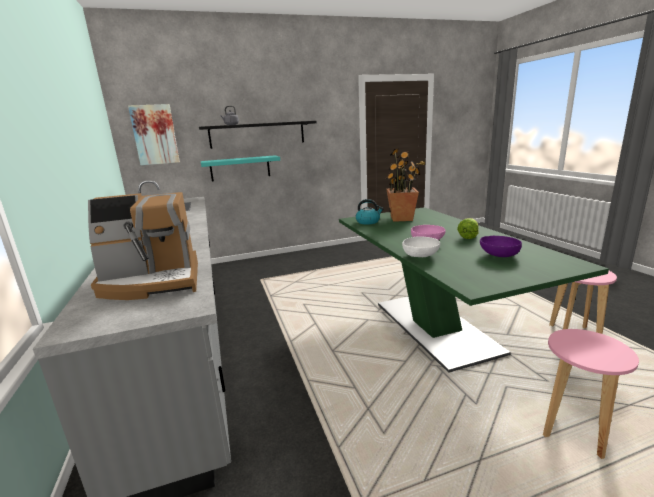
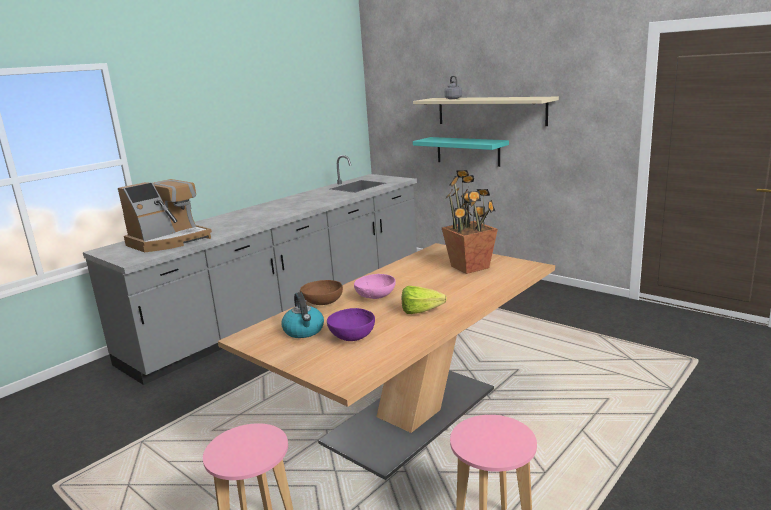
camera: 60 degrees right, 0 degrees up
coffee machine [88,192,198,300] -> coffee machine turned 90 degrees counterclockwise [118,179,212,252]
picture [128,104,180,165] -> none
black shelf [199,121,317,149] -> beige shelf [413,97,559,126]
green dining table [339,207,609,373] -> beige dining table [218,243,555,480]
kettle [356,199,384,225] -> kettle moved to [281,292,324,338]
white bowl [402,236,440,257] -> brown bowl [300,280,343,305]

